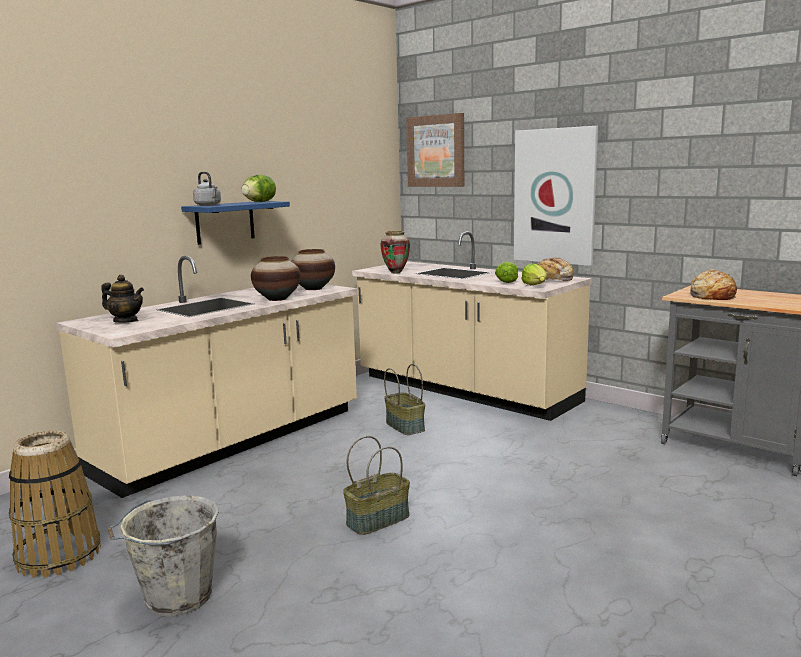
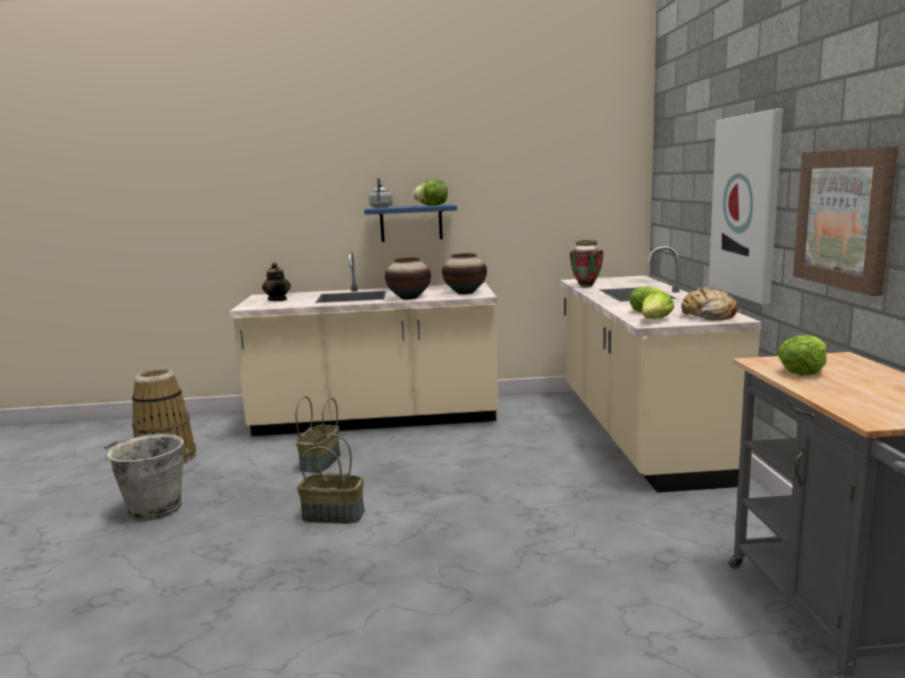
camera: 45 degrees right, 0 degrees up
basket [384,364,425,435] -> basket moved to [296,396,340,473]
picture [406,113,464,187] -> picture moved to [793,146,898,296]
bread [690,269,737,300] -> lettuce [777,335,827,375]

